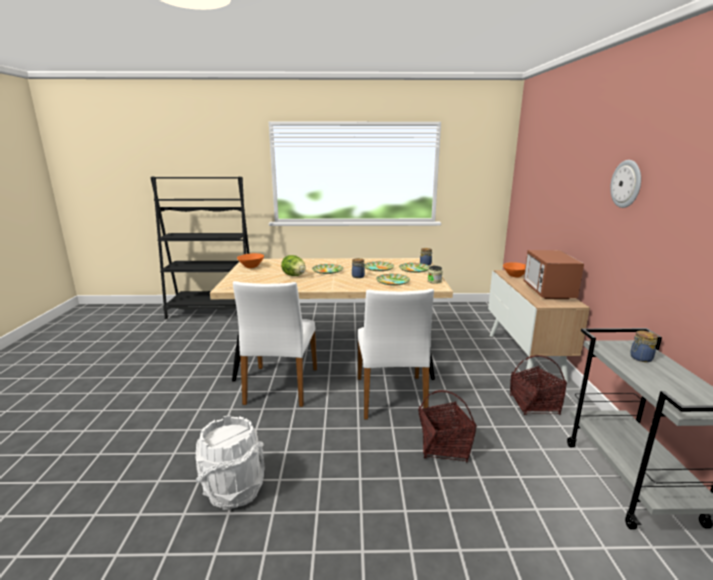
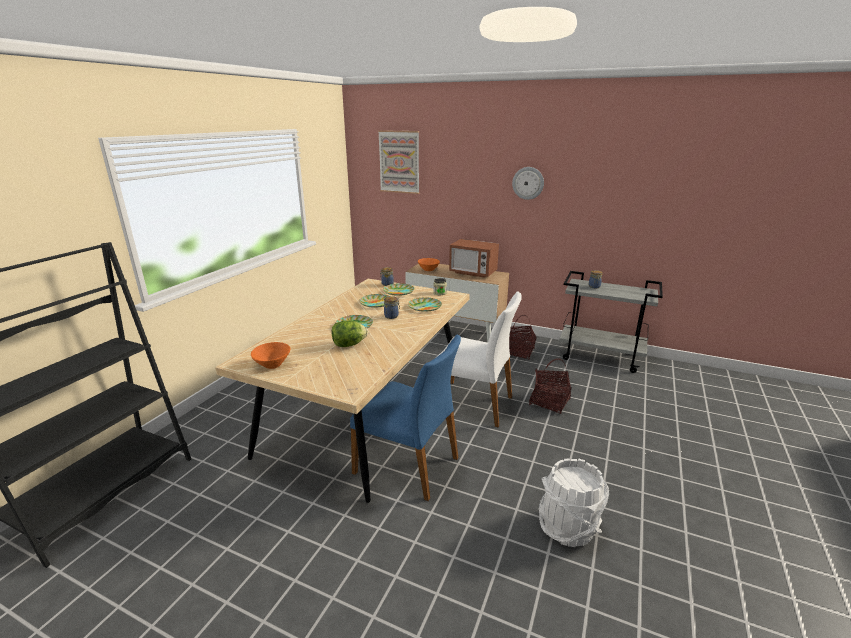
camera: 65 degrees left, 5 degrees up
white chair [233,281,317,407] -> blue chair [350,335,461,501]
none -> picture [378,130,419,194]

